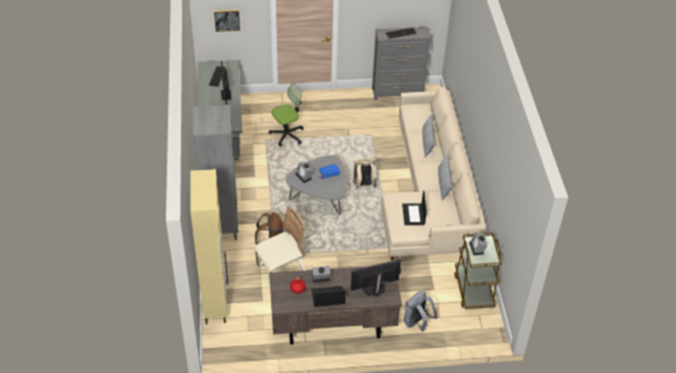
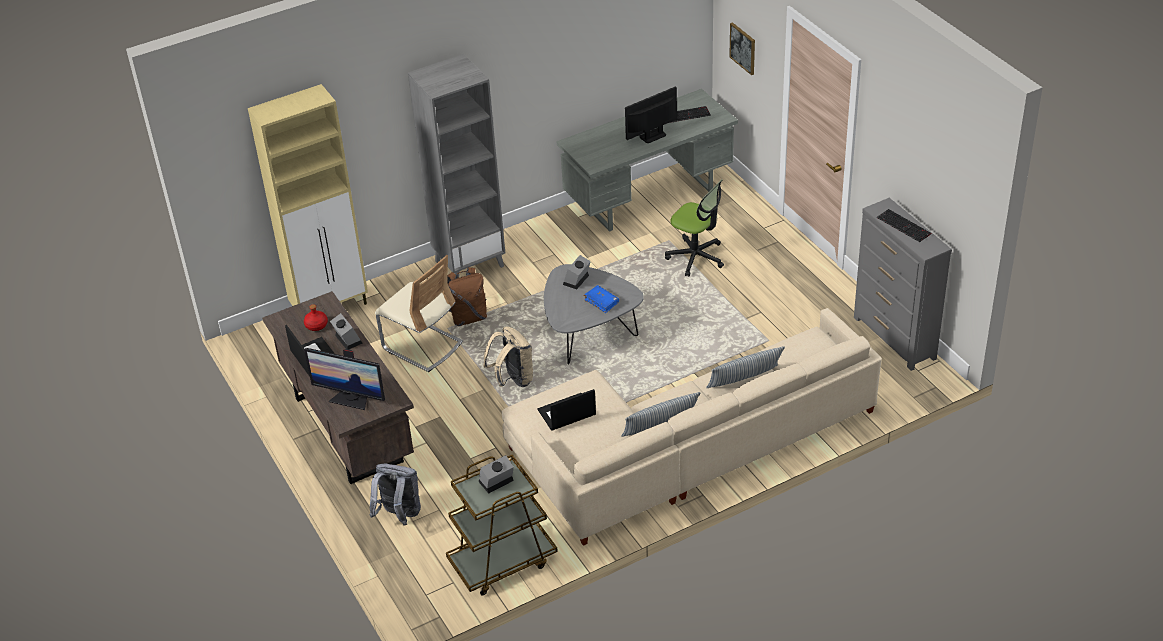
camera: 70 degrees right, 5 degrees down
monitor [351,259,401,296] -> monitor turned 150 degrees clockwise [304,348,385,410]
beige backpack [352,158,377,190] -> beige backpack moved to [483,326,533,387]

